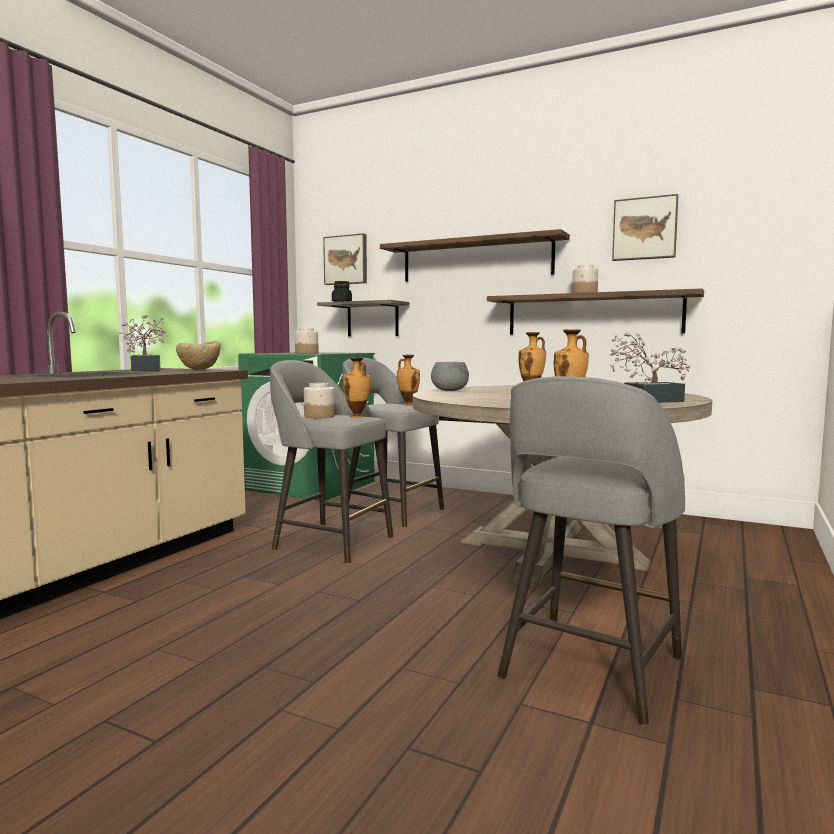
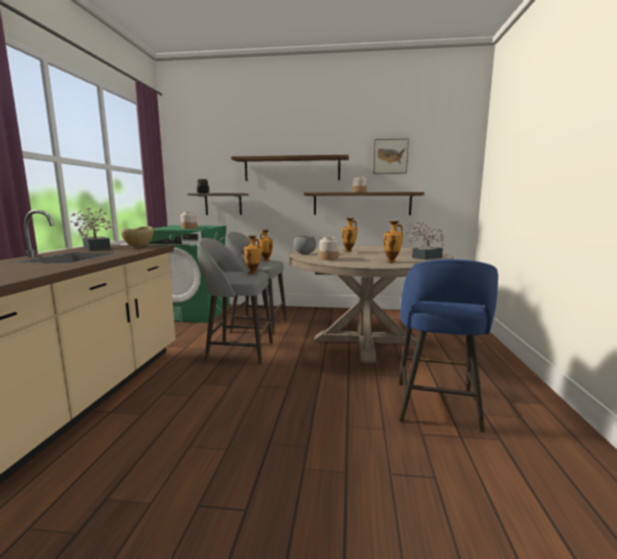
camera: 20 degrees left, 5 degrees up
jar [304,383,335,418] -> jar moved to [319,237,339,260]
picture [323,233,367,285] -> none
grey stool [497,376,685,726] -> blue stool [399,259,498,433]

